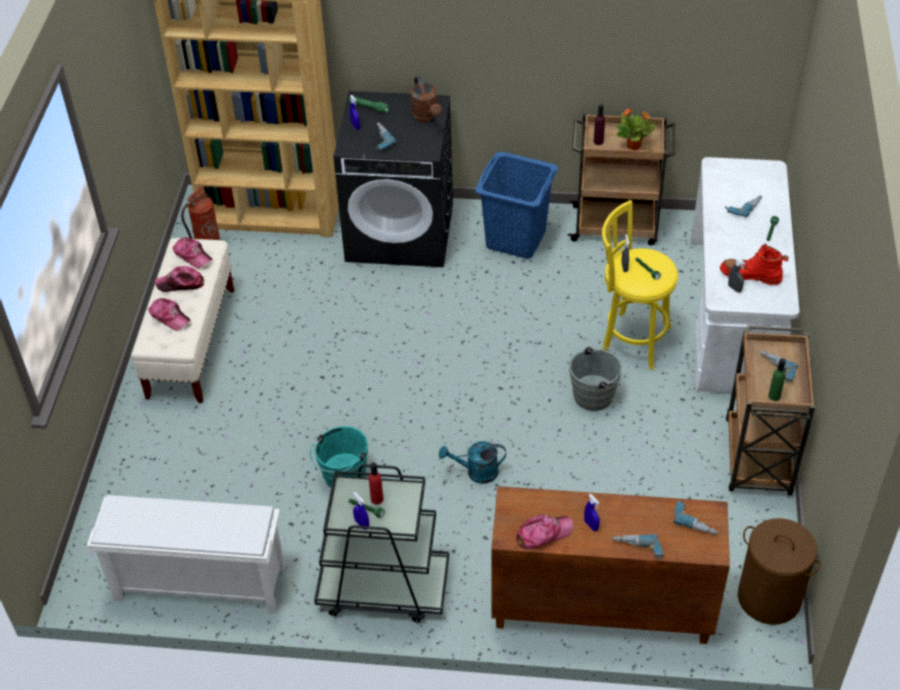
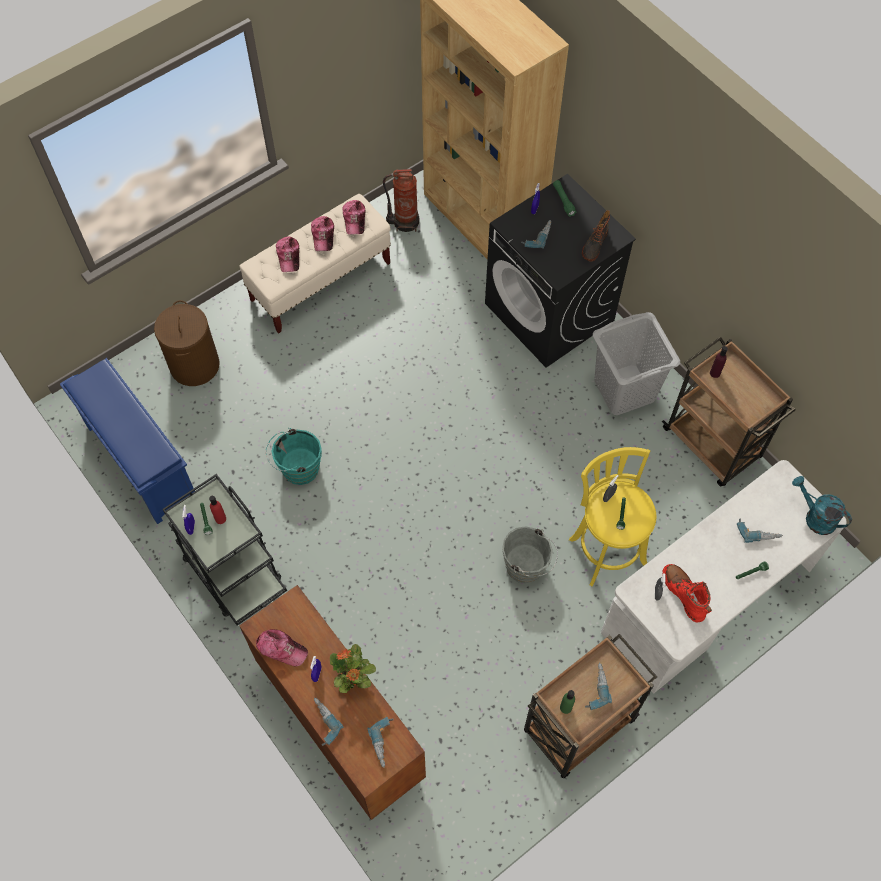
camera: 45 degrees right, 15 degrees up
white shoe rack [87,495,285,613] -> blue shoe rack [60,358,195,524]
cap [155,266,204,292] -> cap turned 135 degrees counterclockwise [311,216,334,251]
brown watering can [411,76,442,123] -> boot [582,210,610,261]
turquoise watering can [439,441,506,484] -> turquoise watering can moved to [792,476,852,535]
blue laundry basket [475,152,558,259] -> grey laundry basket [593,312,680,415]
potted plant [616,108,656,150] -> potted plant moved to [330,644,376,693]
brown laundry basket [738,518,821,625] -> brown laundry basket moved to [154,300,220,386]

